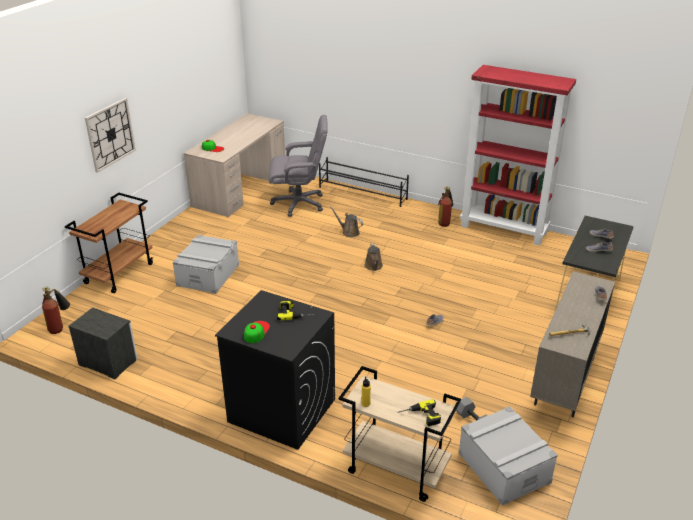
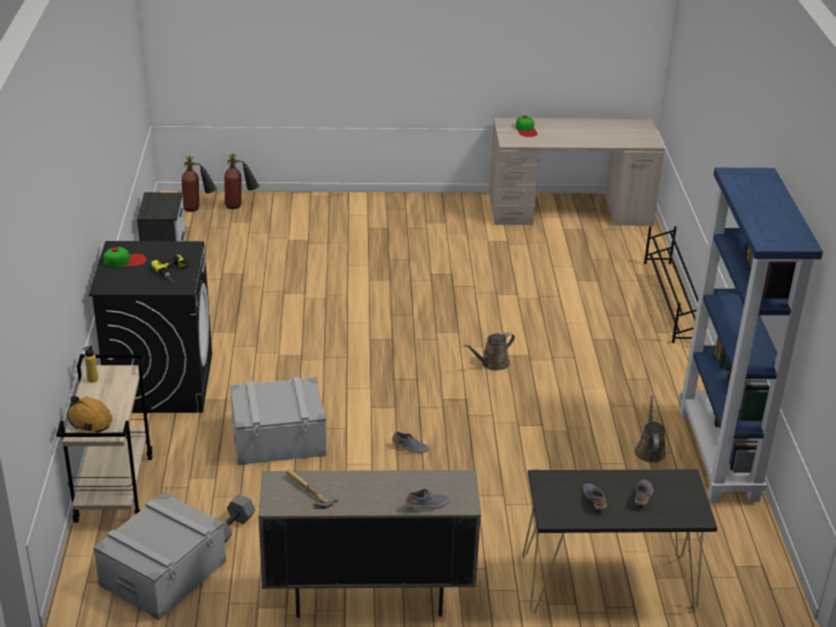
camera: 60 degrees right, 0 degrees up
brown cart [65,193,153,293] -> none
wall clock [85,98,136,173] -> none
grey storage box [173,235,239,294] -> grey storage box moved to [230,377,326,465]
grey office chair [269,115,328,217] -> none
brown watering can [330,207,363,237] -> brown watering can moved to [635,395,666,463]
power drill [397,399,441,427] -> orange hard hat [67,396,113,433]
fire extinguisher [438,186,453,227] -> fire extinguisher moved to [224,154,259,209]
red bookcase [460,65,576,246] -> blue bookcase [679,168,823,503]

